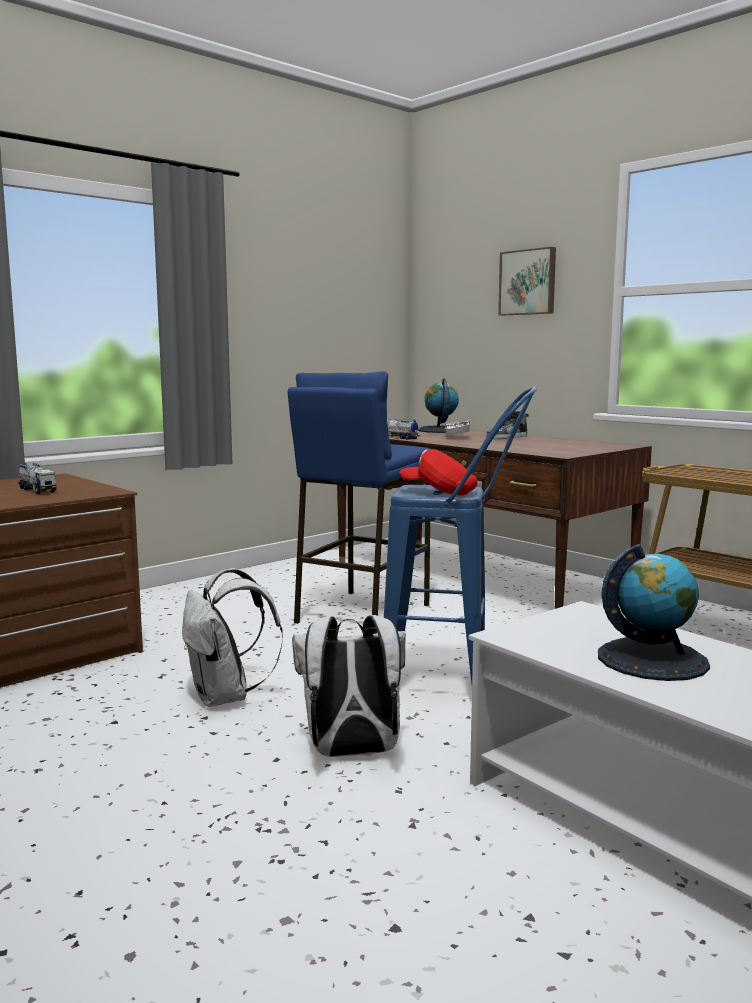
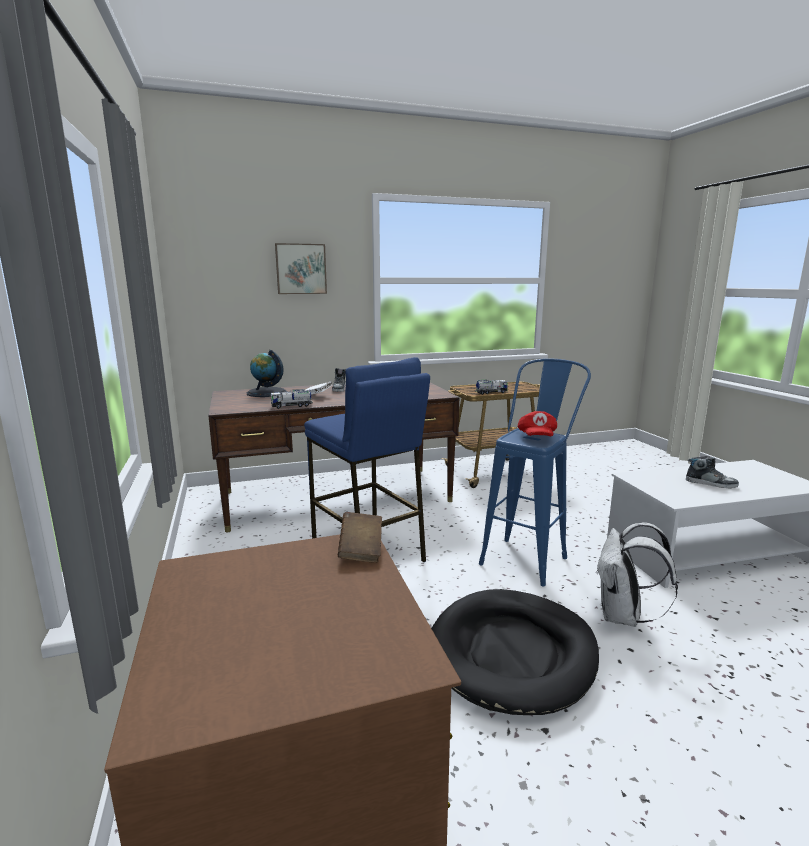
camera: 65 degrees left, 5 degrees up
toy truck [18,462,57,494] -> toy truck moved to [475,379,508,395]
white backpack [182,568,283,707] -> black dog bed [431,589,599,715]
red cap [399,449,477,495] -> red cap turned 45 degrees counterclockwise [518,411,557,436]
globe [598,544,710,681] -> shoe [686,456,739,488]
none -> brown book [338,512,382,563]

